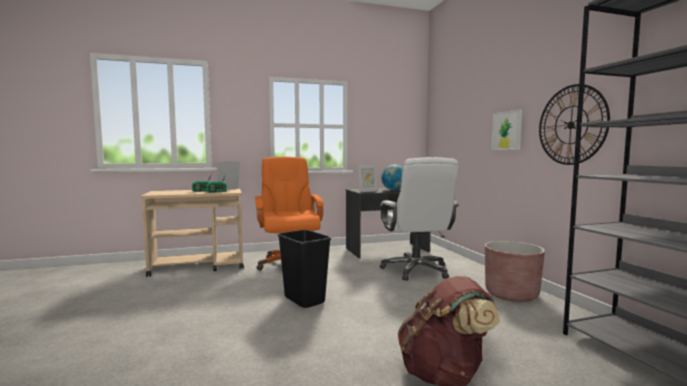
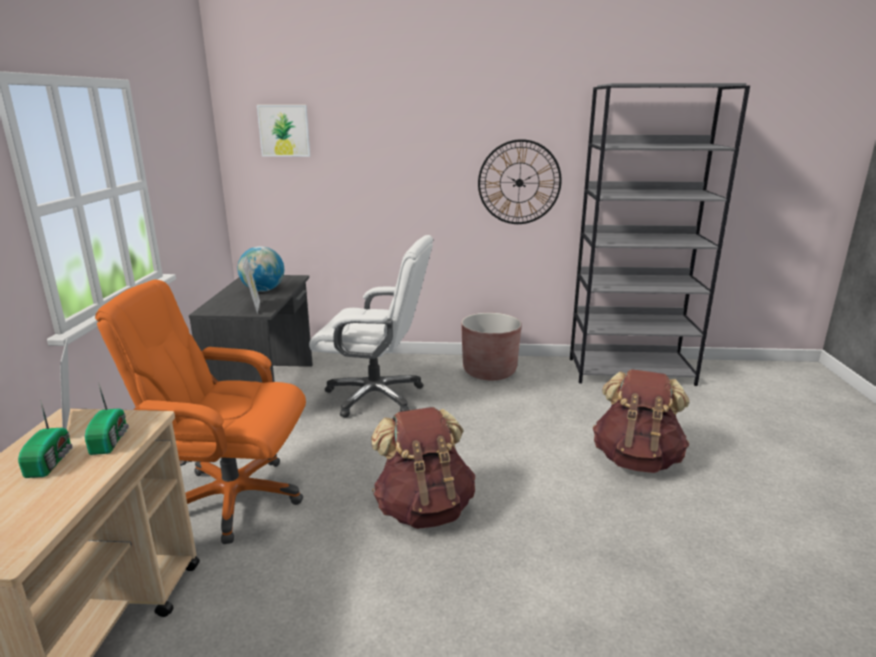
camera: 70 degrees left, 15 degrees up
black trash can [278,230,331,308] -> brown backpack [371,407,475,529]
picture [492,110,522,150] -> picture moved to [257,105,310,157]

